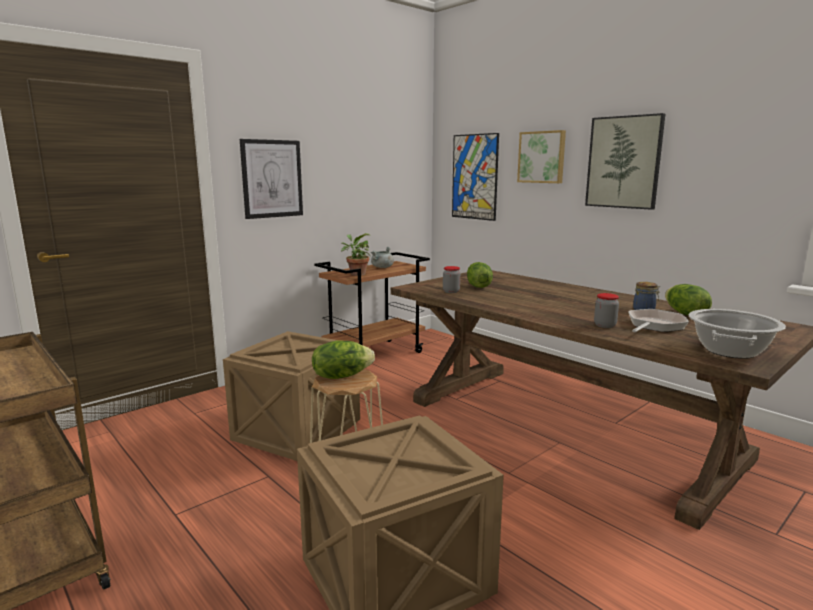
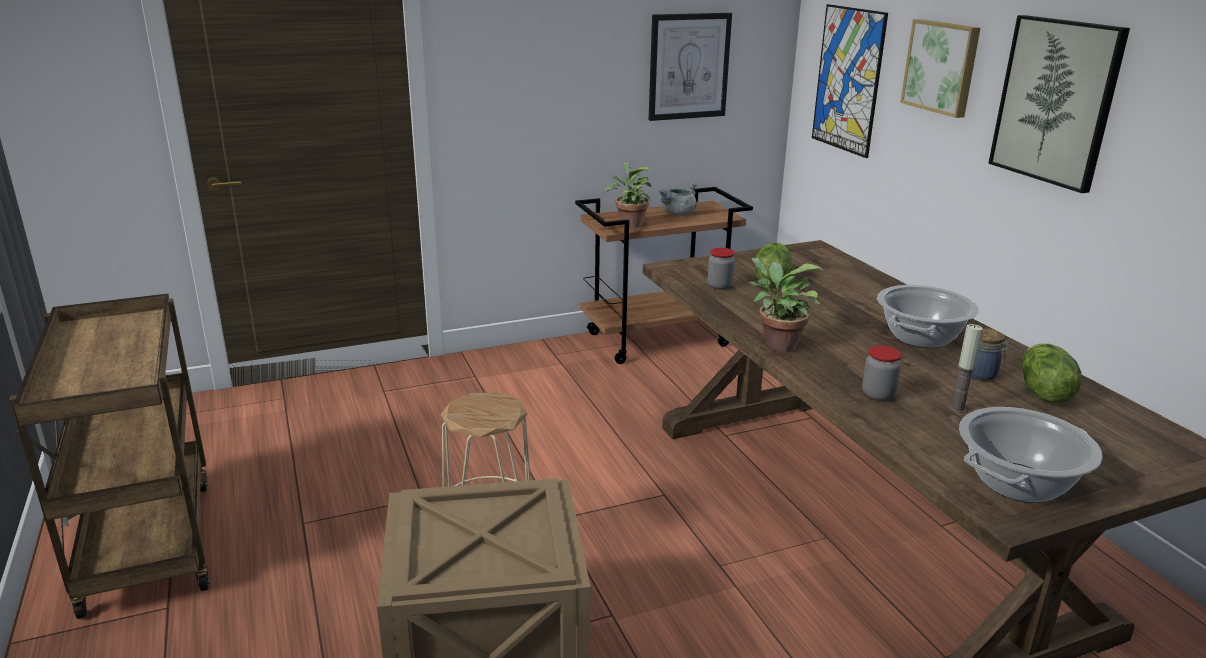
camera: 20 degrees right, 10 degrees up
crate [223,331,360,461] -> none
picture [240,139,303,219] -> picture moved to [649,13,732,121]
lettuce [312,340,375,379] -> none
frying pan [629,309,689,332] -> candle [949,324,983,413]
none -> potted plant [749,258,824,352]
none -> cooking pot [877,285,979,348]

